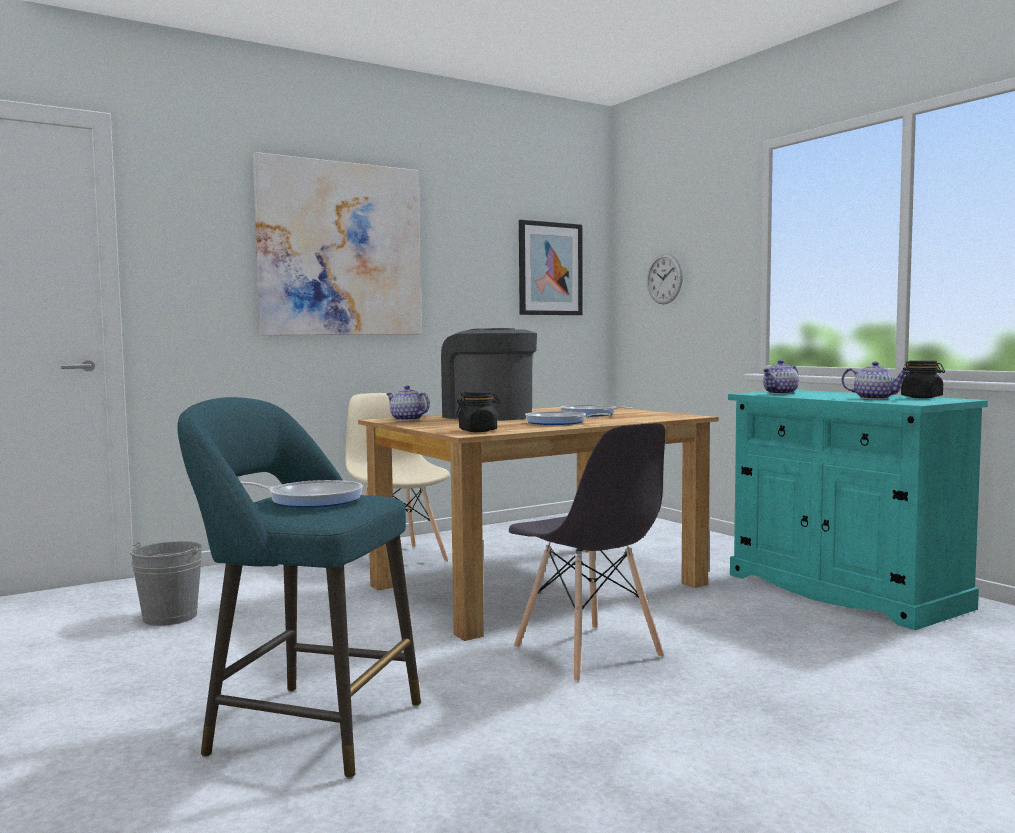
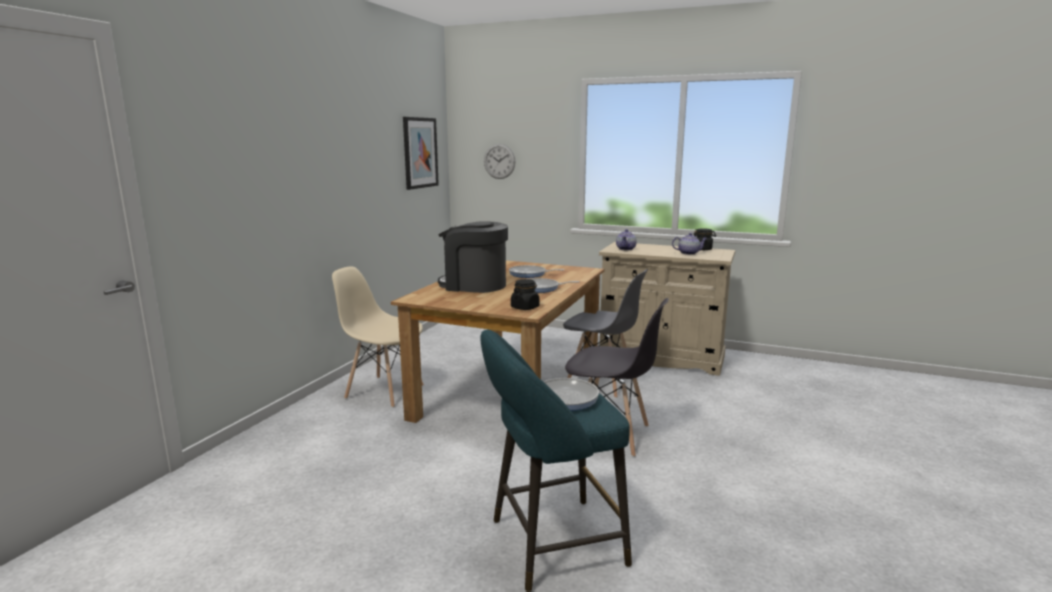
camera: 35 degrees left, 10 degrees up
grey bucket [130,541,203,626] -> none
picture [253,152,422,335] -> none
teapot [387,386,430,421] -> none
turquoise cabinet [728,390,988,630] -> beige cabinet [599,242,735,376]
none -> grey chair [563,269,648,398]

